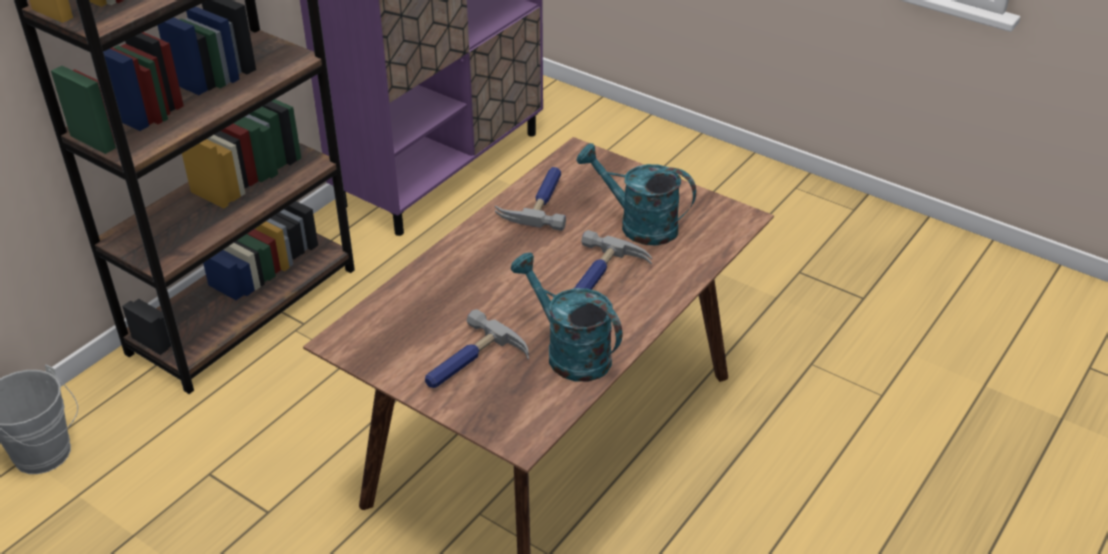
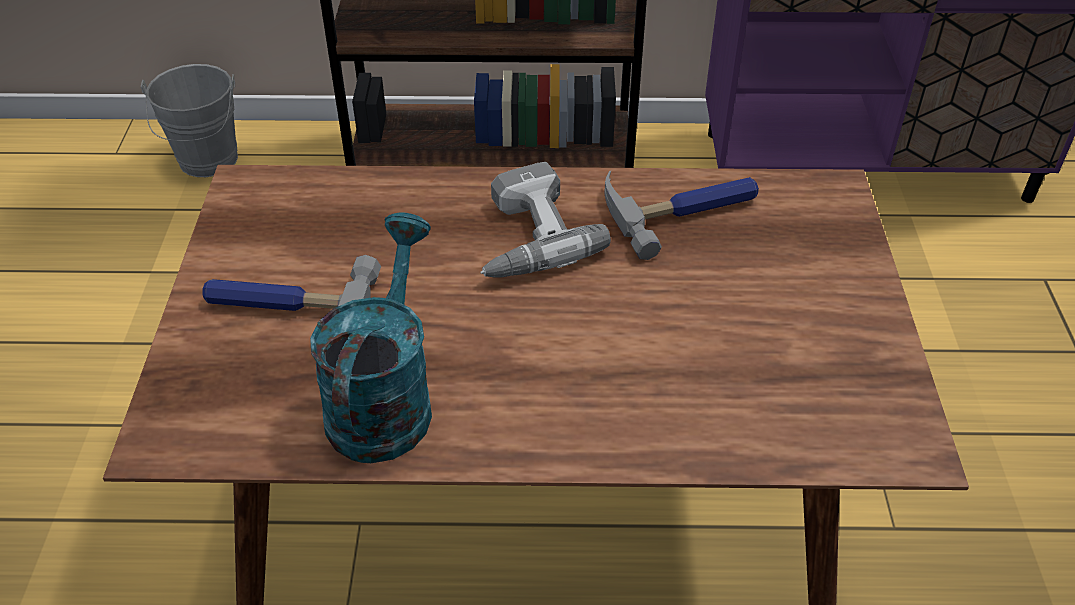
camera: 55 degrees right, 5 degrees up
hammer [574,230,652,290] -> none
turquoise watering can [576,143,696,246] -> none
none -> power drill [480,162,611,277]

